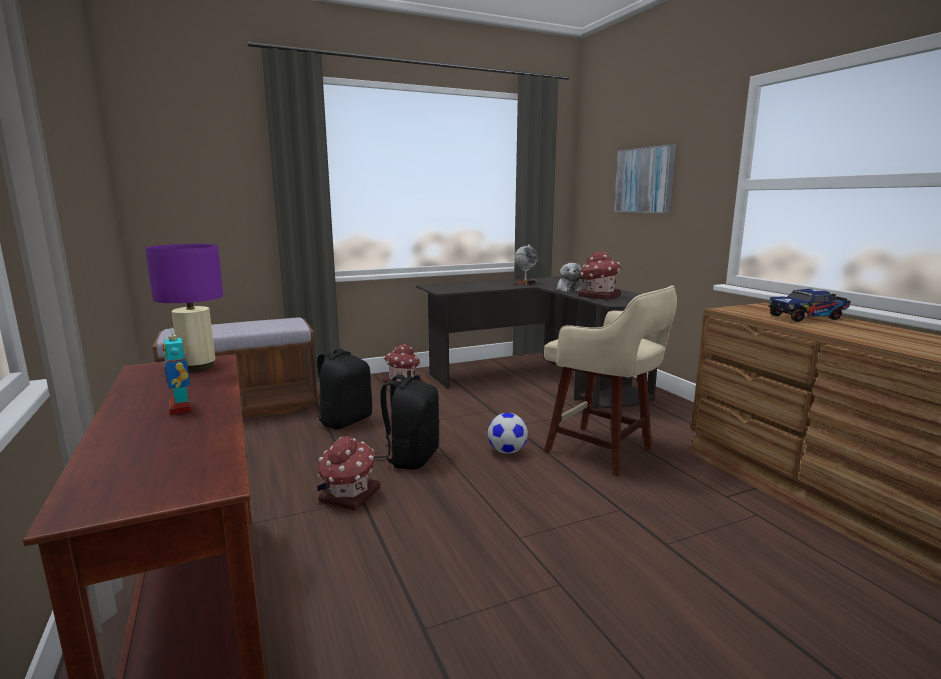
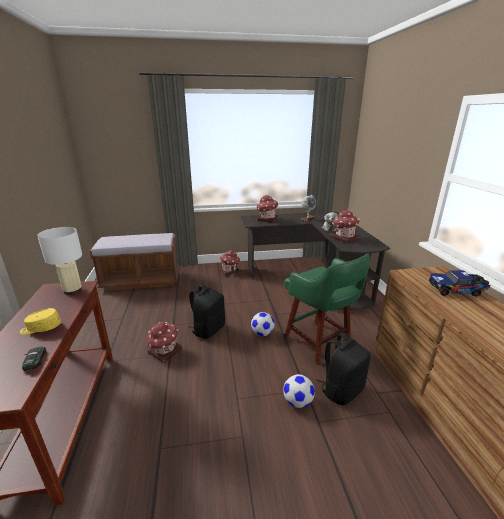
camera: 15 degrees right, 10 degrees up
purple table lamp [145,244,223,372] -> white table lamp [37,227,82,295]
toy robot [163,327,191,415] -> yellow cap [20,308,61,335]
black backpack [316,349,372,429] -> black backpack moved to [317,333,371,405]
beige stool [544,286,677,476] -> green stool [284,253,370,364]
picture [614,144,676,213] -> none
none -> toy car [22,347,46,371]
none -> toy house [256,195,279,223]
none -> football [283,374,315,408]

